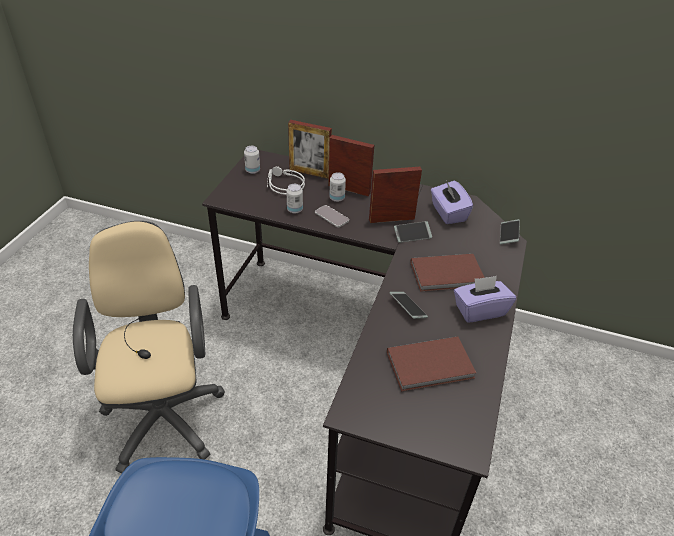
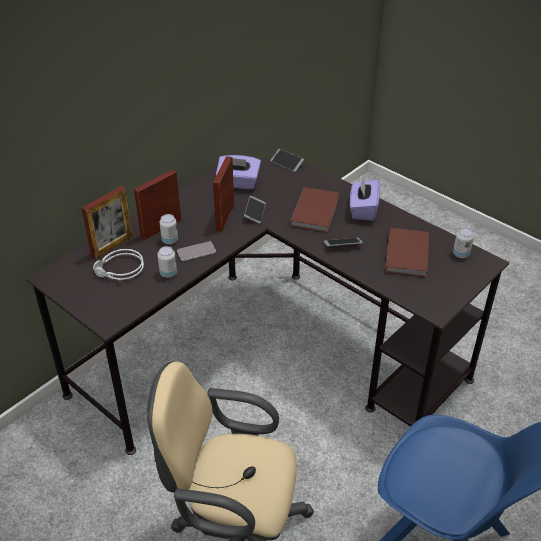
camera: 65 degrees left, 0 degrees up
can [244,146,260,174] -> can moved to [453,227,474,258]

